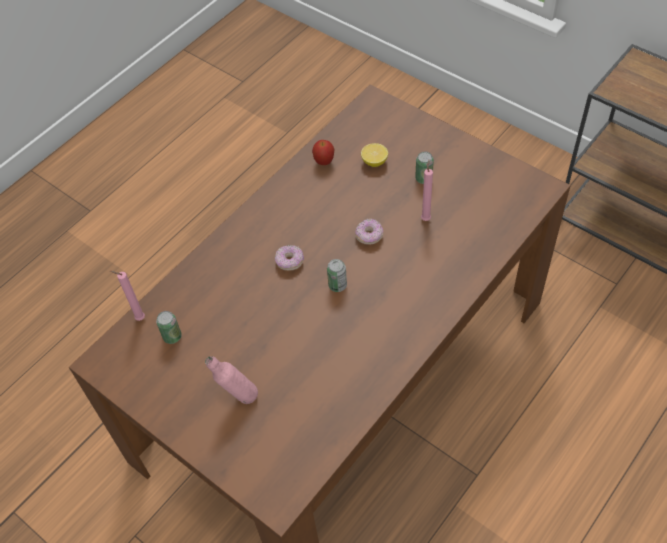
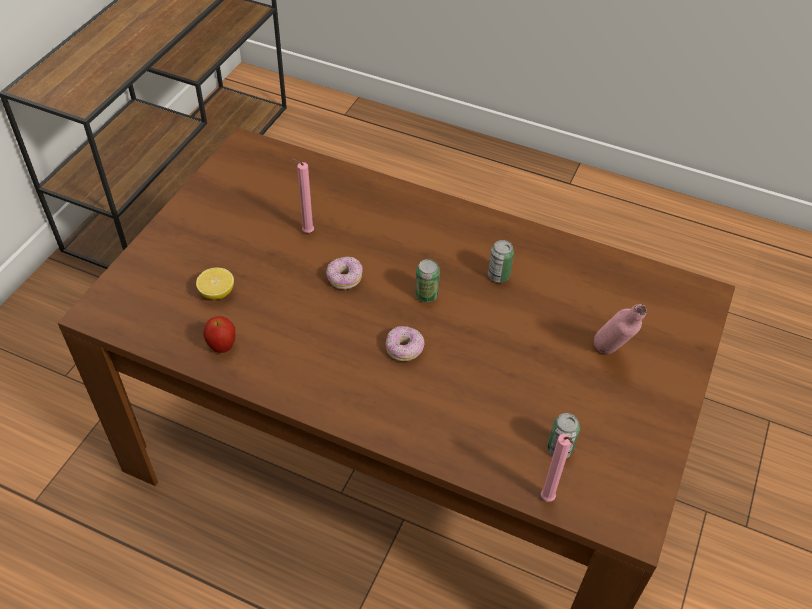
camera: 110 degrees left, 5 degrees down
can [415,152,434,184] -> can moved to [488,240,514,283]

